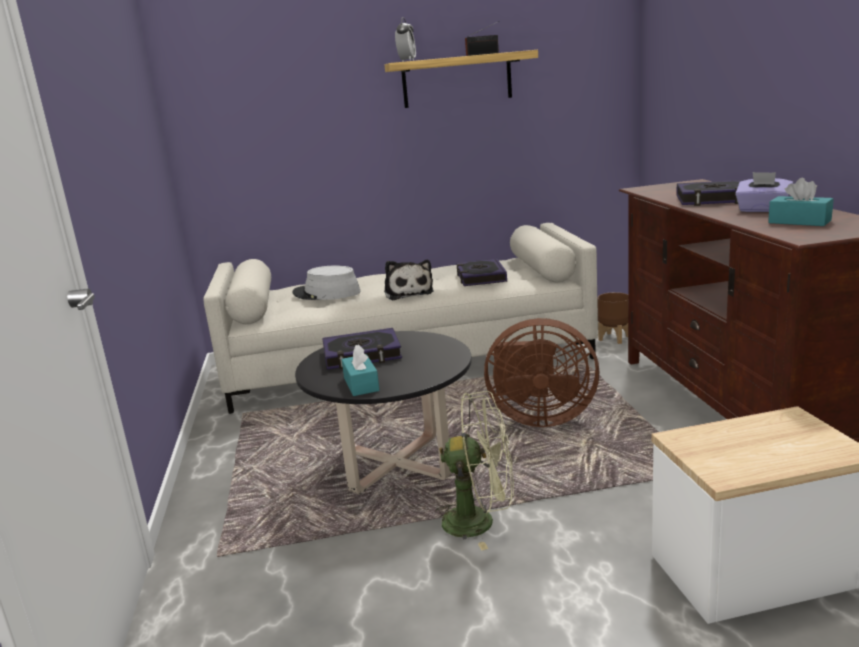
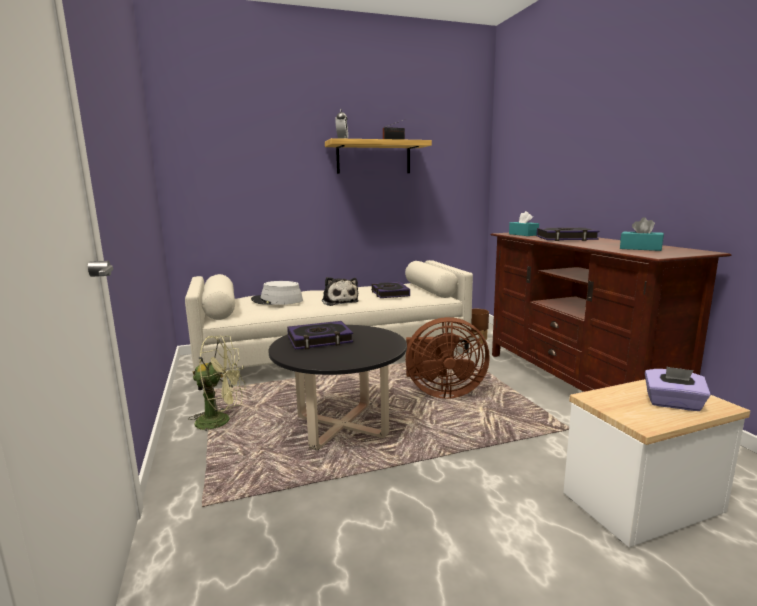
camera: 10 degrees left, 5 degrees down
turquoise tissue box [342,344,380,396] -> turquoise tissue box moved to [509,211,539,236]
green fan [435,391,514,550] -> green fan moved to [188,335,246,431]
purple tissue box [735,172,793,212] -> purple tissue box moved to [645,367,711,411]

